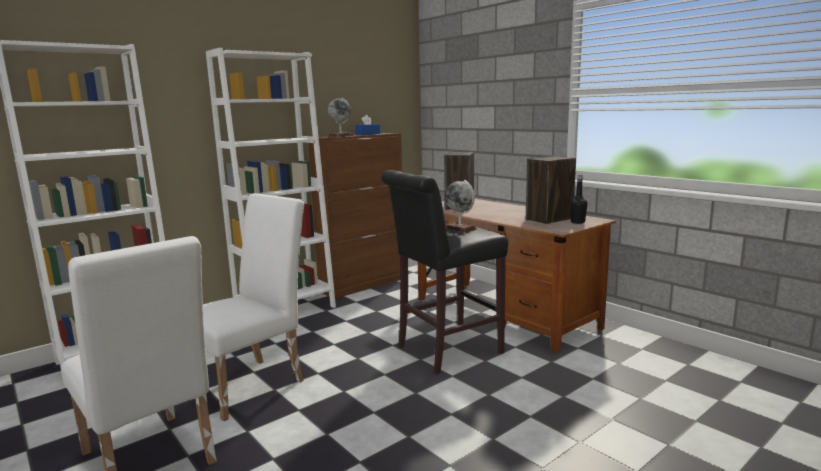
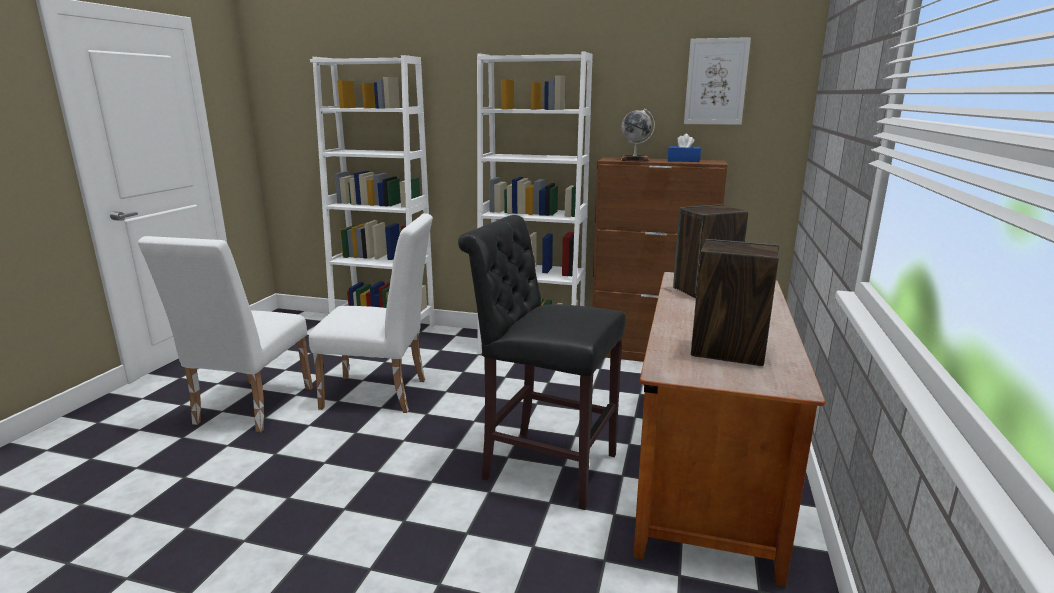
camera: 55 degrees right, 5 degrees up
globe [444,180,476,233] -> none
black bottle [570,175,587,224] -> none
none -> picture [684,37,751,125]

